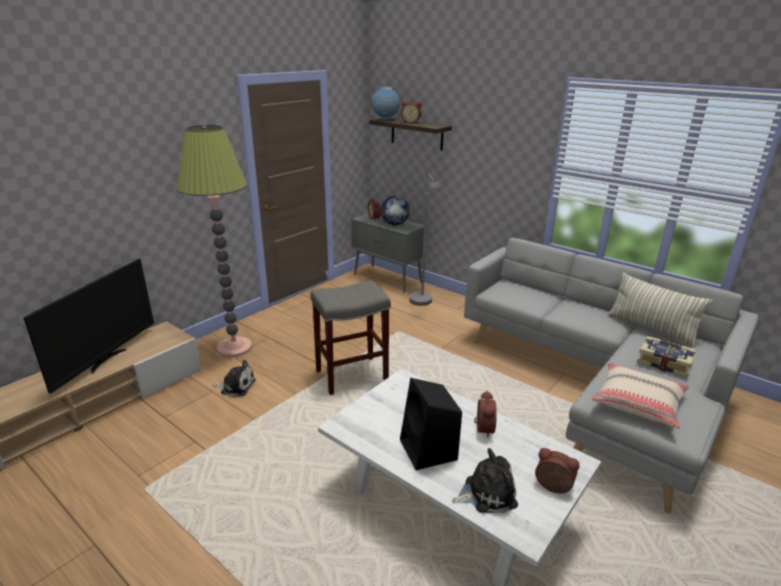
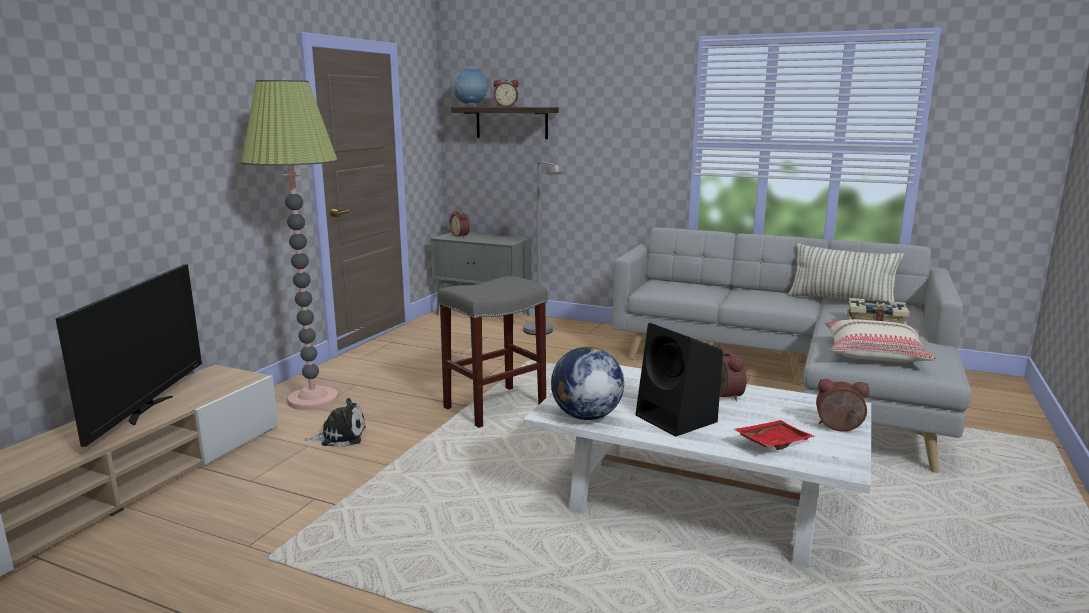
camera: 15 degrees left, 10 degrees down
globe [381,196,410,225] -> globe moved to [551,347,624,420]
plush toy [452,448,518,513] -> red tray [734,420,815,450]

